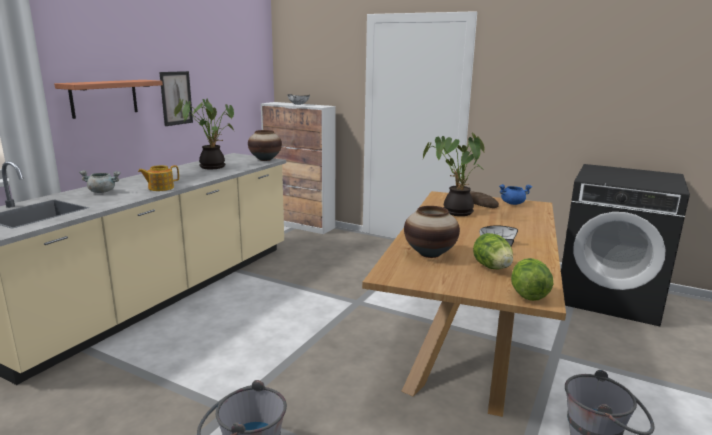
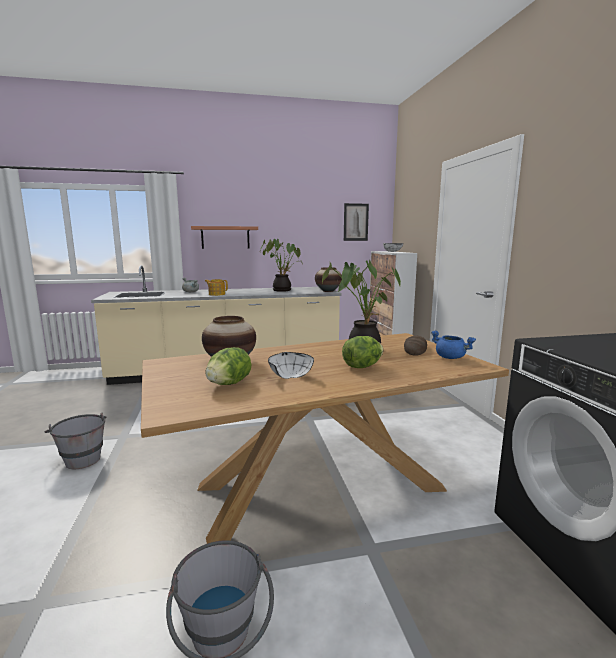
camera: 50 degrees right, 5 degrees down
picture [159,71,193,126] -> picture moved to [344,203,369,241]
lettuce [511,258,553,301] -> lettuce moved to [342,336,383,368]

